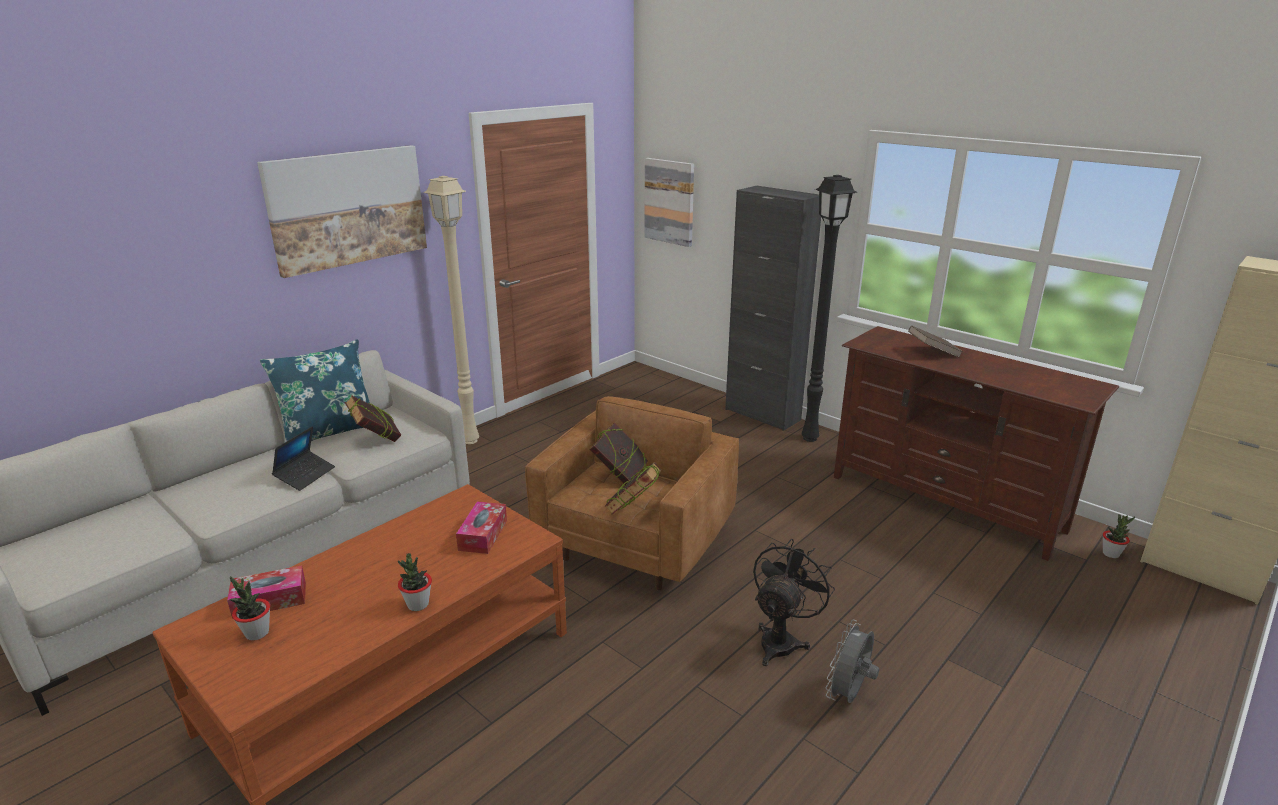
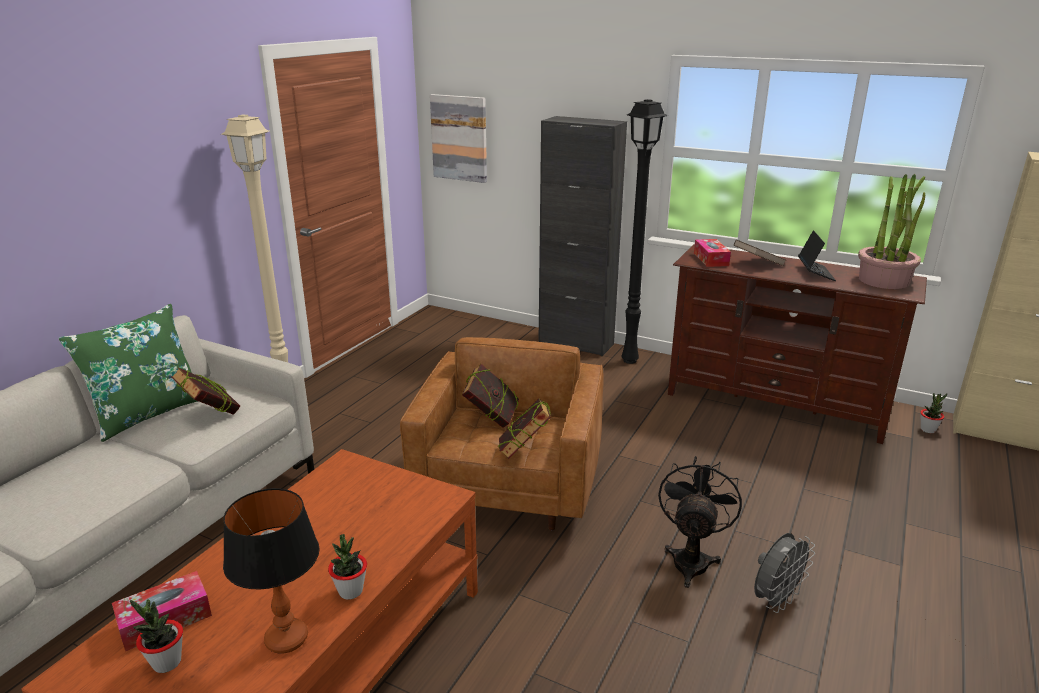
camera: 15 degrees left, 0 degrees up
picture [257,145,427,278] -> none
blue pillow [260,339,371,442] -> green pillow [58,304,198,442]
laptop [272,426,335,491] -> laptop moved to [798,230,836,281]
tissue box [456,501,507,554] -> tissue box moved to [694,239,731,267]
grey fan [826,620,879,703] -> grey fan turned 150 degrees counterclockwise [754,533,815,613]
none -> table lamp [223,488,320,654]
none -> potted plant [858,174,925,289]

